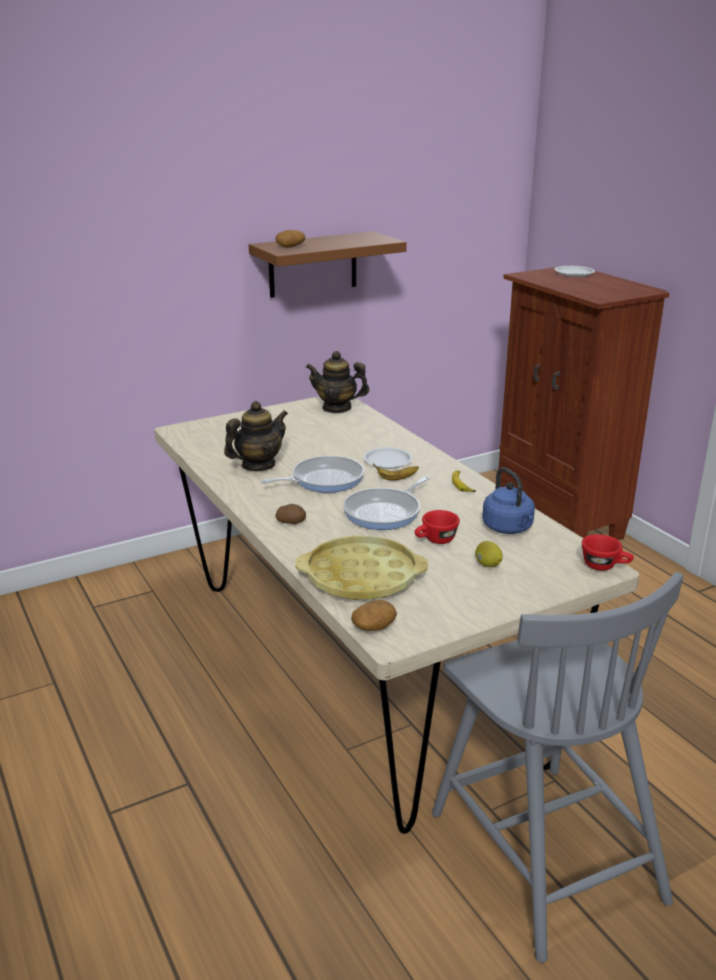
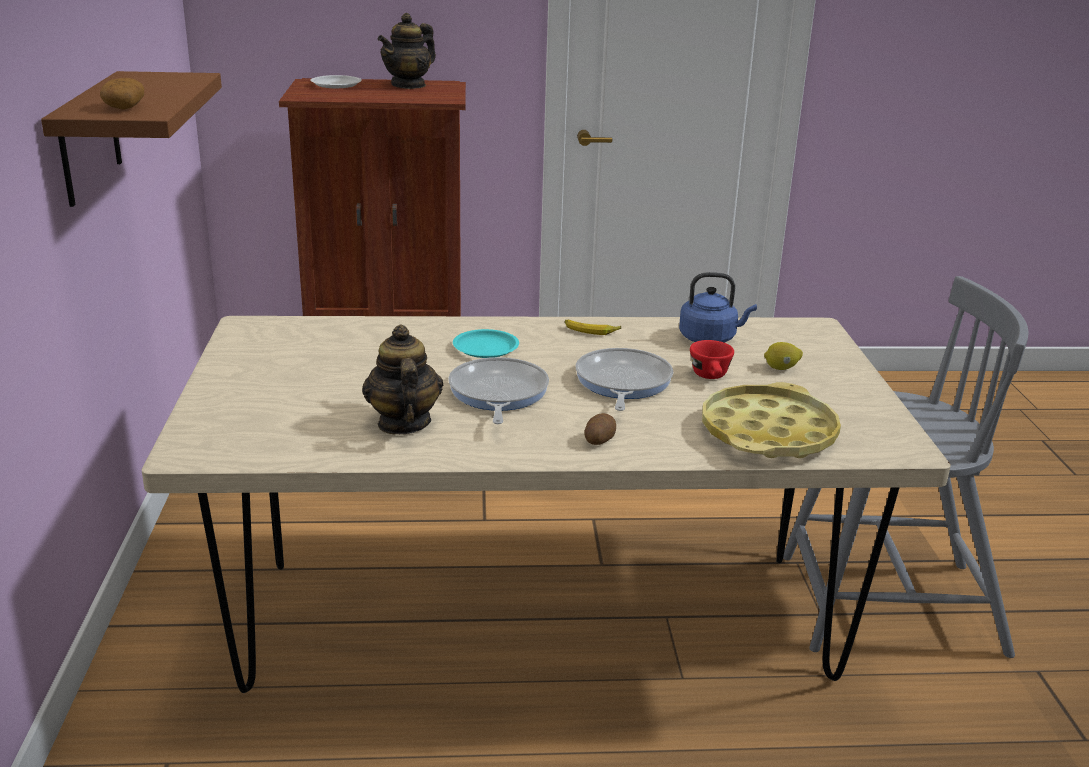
camera: 65 degrees left, 0 degrees up
teapot [306,351,369,413] -> teapot moved to [378,13,436,89]
frying pan [343,476,430,530] -> frying pan turned 150 degrees counterclockwise [576,348,673,411]
potato [351,600,397,631] -> none
white plate [363,447,412,469] -> turquoise plate [453,329,519,358]
banana [373,463,419,481] -> none
red cup [582,534,634,571] -> none

